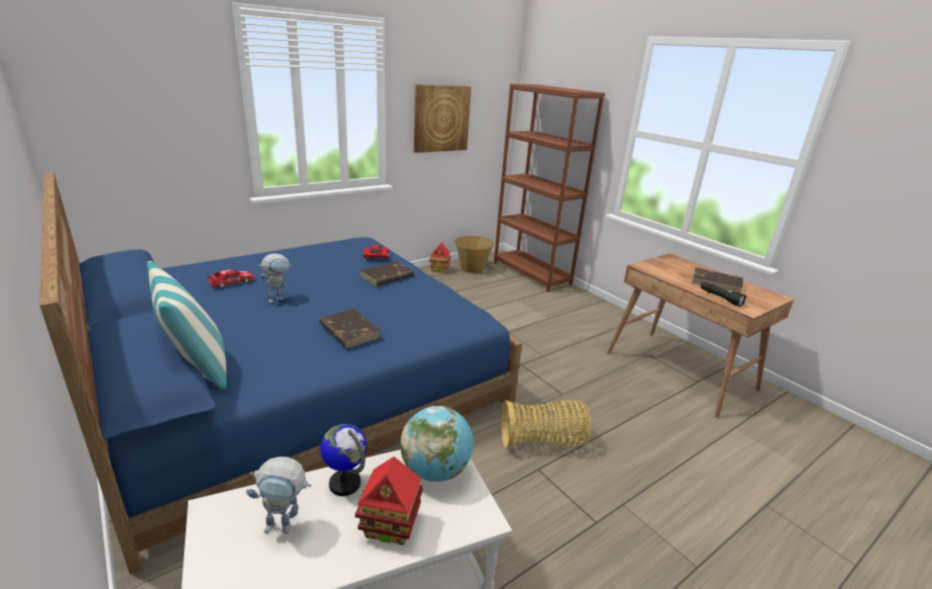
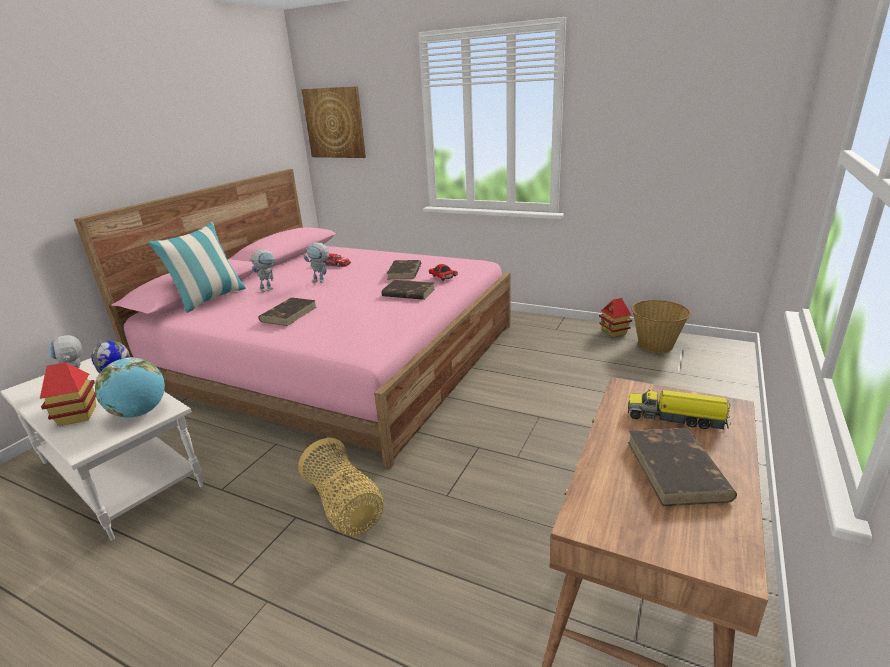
camera: 65 degrees right, 0 degrees up
blue bed [40,172,522,574] -> pink bed [74,169,510,468]
picture [414,84,471,153] -> picture moved to [301,86,366,158]
brown bookcase [494,84,605,292] -> none
black flashlight [700,282,746,307] -> none
none -> toy robot [249,249,277,292]
none -> brown book [387,260,421,279]
none -> toy truck [628,390,731,429]

